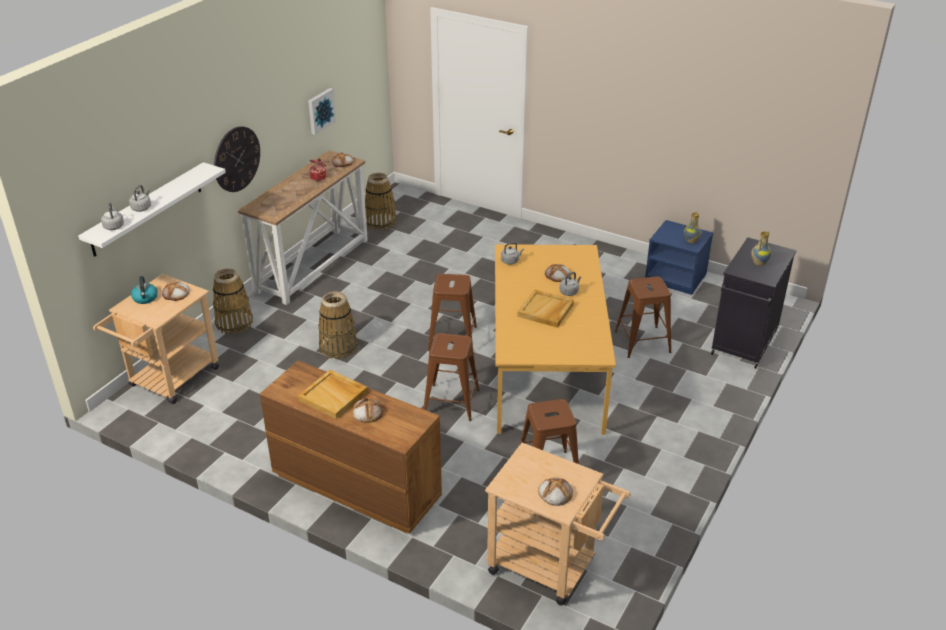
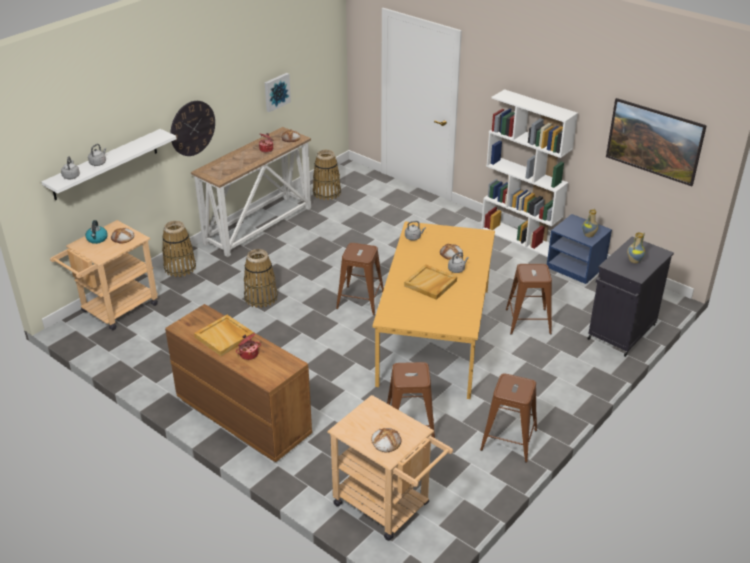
camera: 10 degrees right, 0 degrees up
bread [353,398,384,423] -> cooking pot [236,333,261,360]
brown stool [424,333,479,421] -> brown stool moved to [480,373,537,462]
none -> white bookcase [481,89,578,257]
none -> picture [606,98,707,186]

